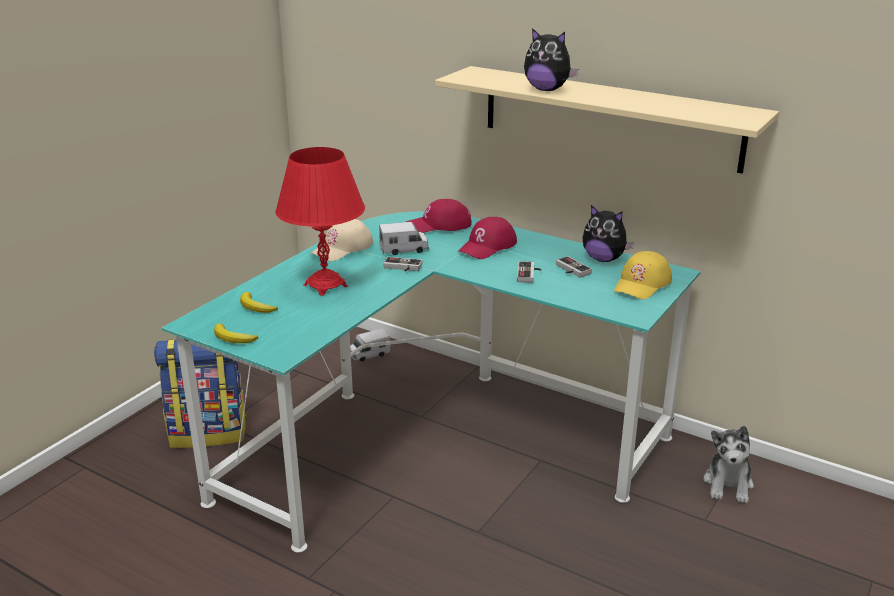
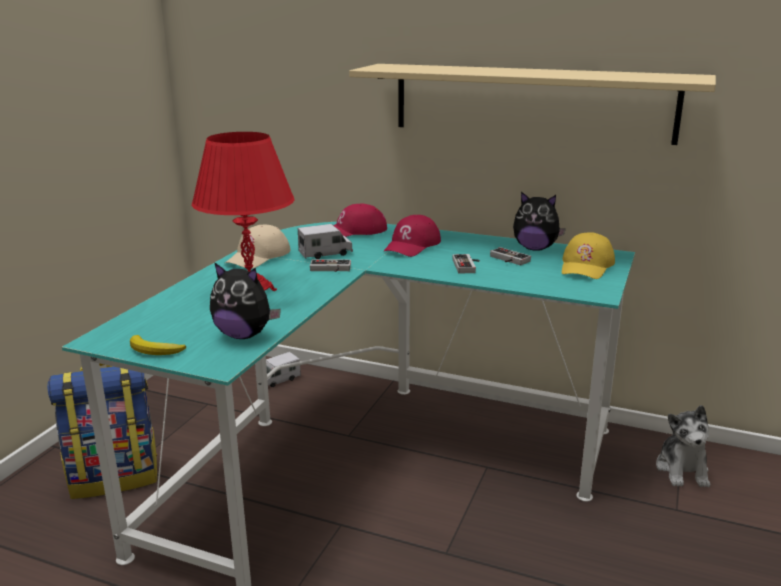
camera: 10 degrees left, 5 degrees down
banana [240,292,278,313] -> none
plush toy [524,28,578,91] -> plush toy moved to [210,262,281,339]

